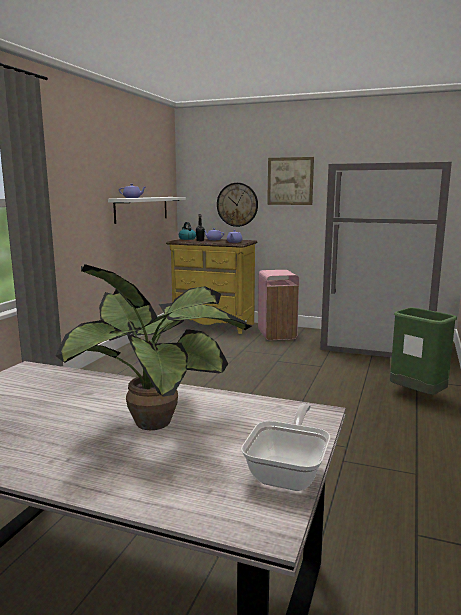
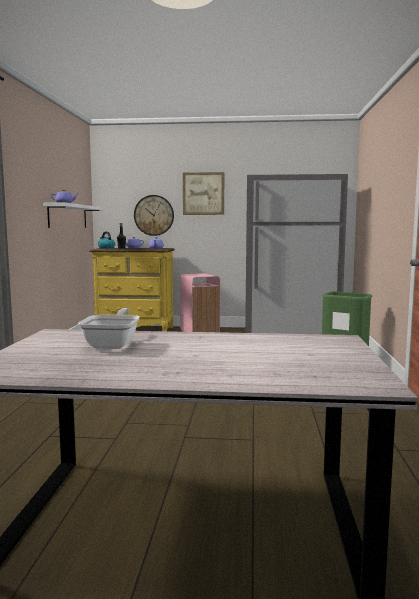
camera: 15 degrees left, 5 degrees down
potted plant [55,264,251,430] -> none
frying pan [241,403,330,491] -> frying pan moved to [78,308,140,349]

